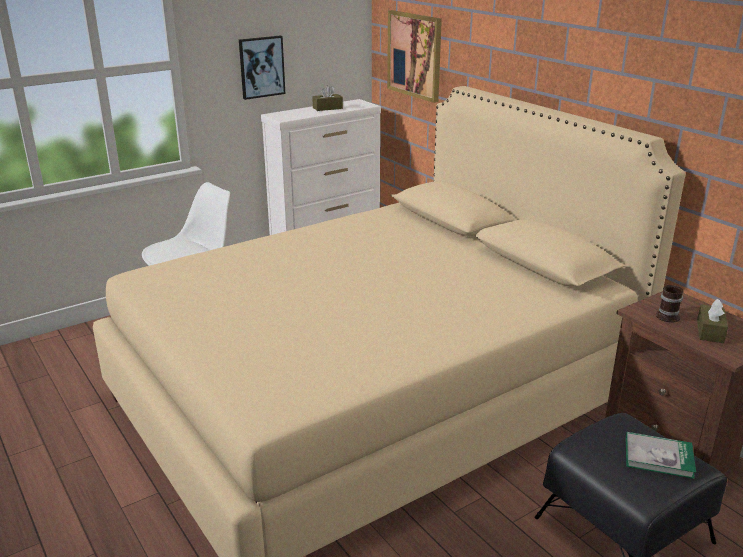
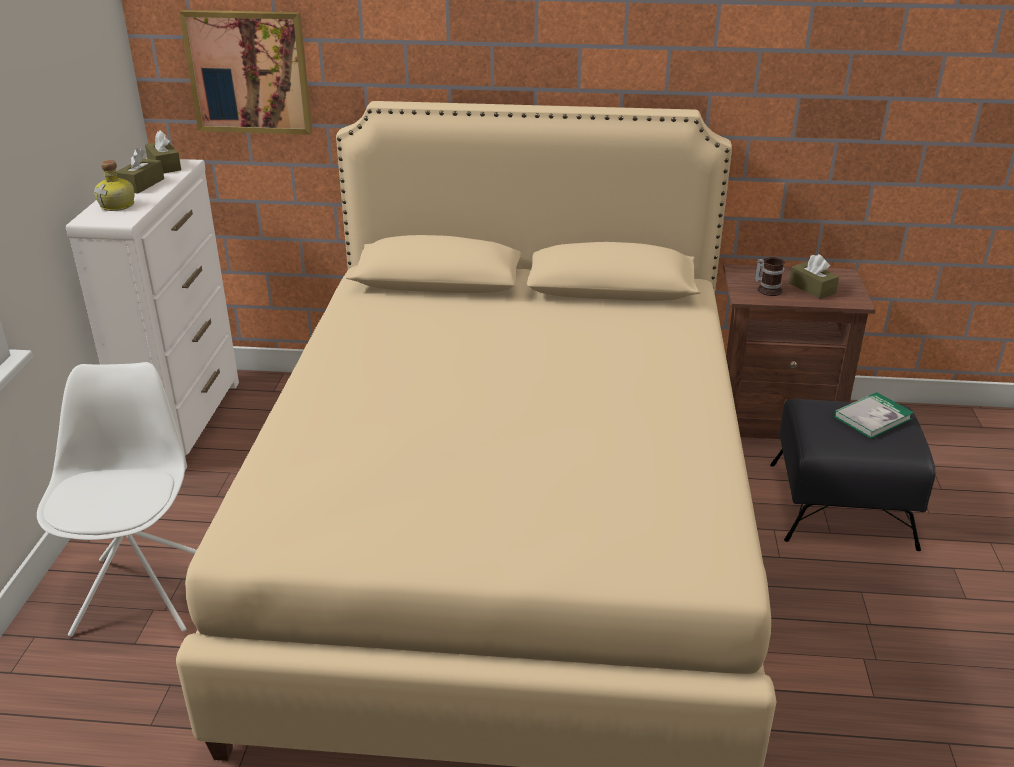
camera: 50 degrees left, 5 degrees up
picture [239,35,285,100] -> none
none -> bottle [94,160,134,211]
none -> brown tissue box [145,131,181,173]

